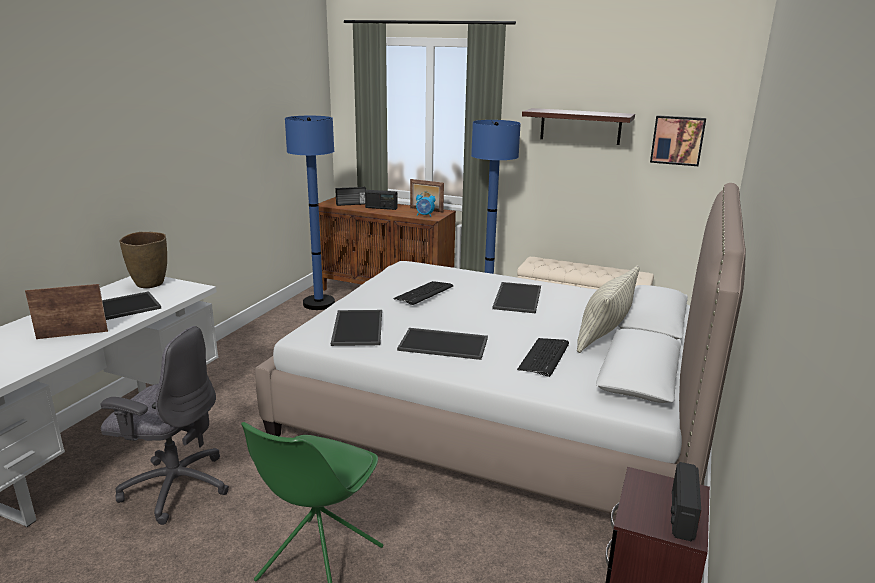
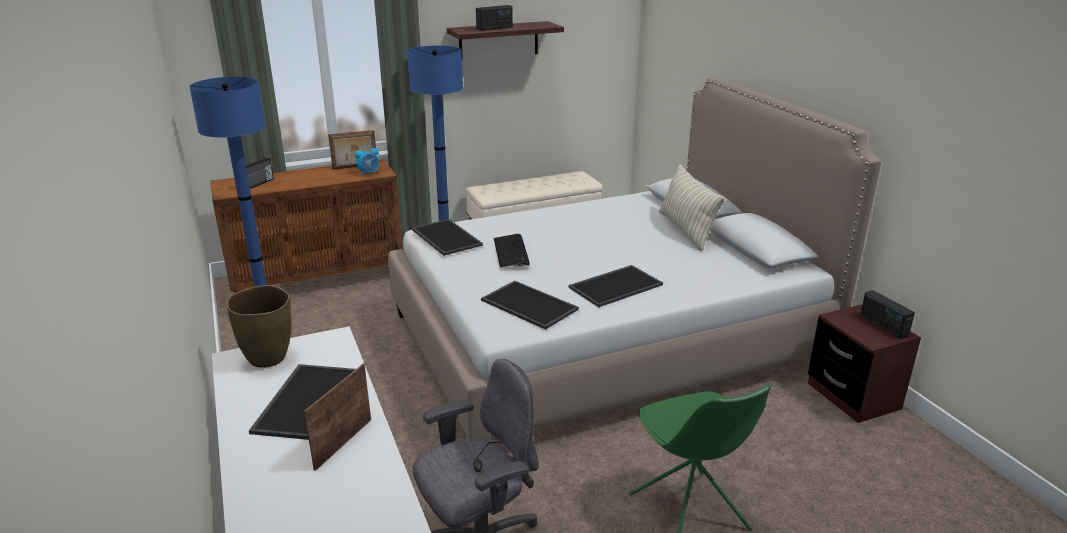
camera: 45 degrees left, 5 degrees up
radio [365,190,397,210] -> radio moved to [476,5,513,31]
tray [492,282,541,313] -> tray moved to [412,219,483,256]
keyboard [517,338,569,377] -> none
picture [650,115,706,166] -> none

